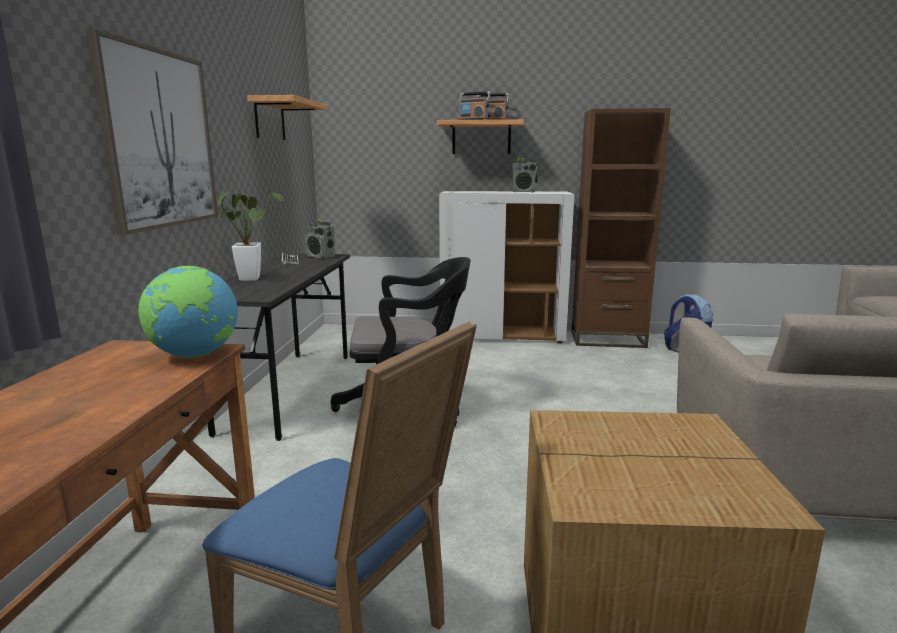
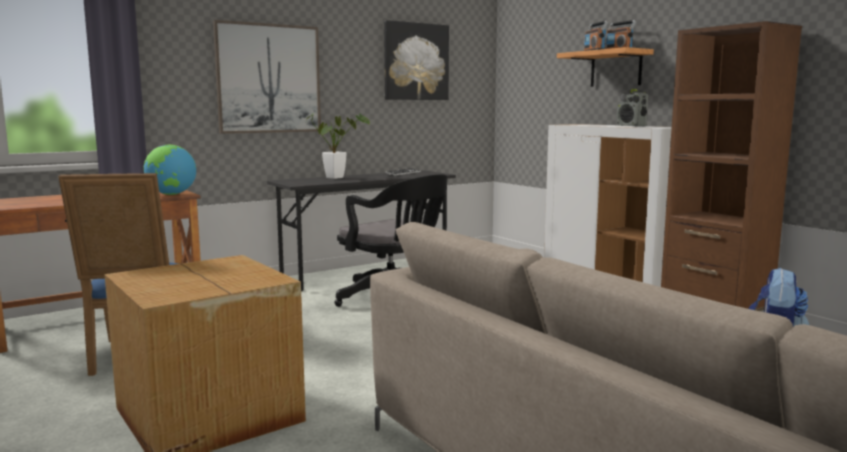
camera: 50 degrees right, 5 degrees down
shelf [247,95,327,140] -> picture [384,20,449,100]
radio [305,219,335,259] -> none

